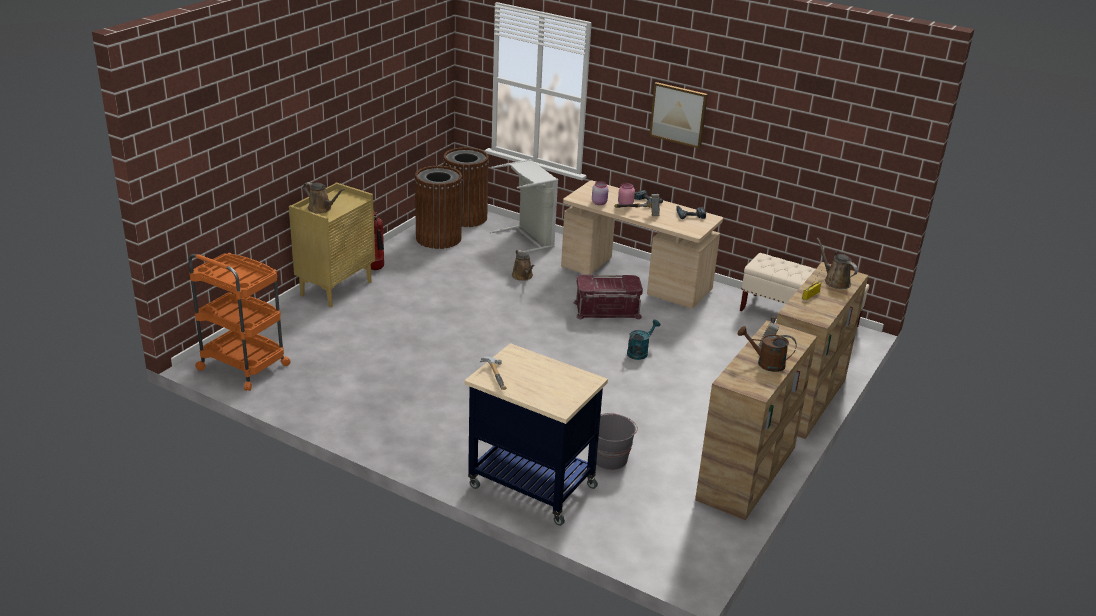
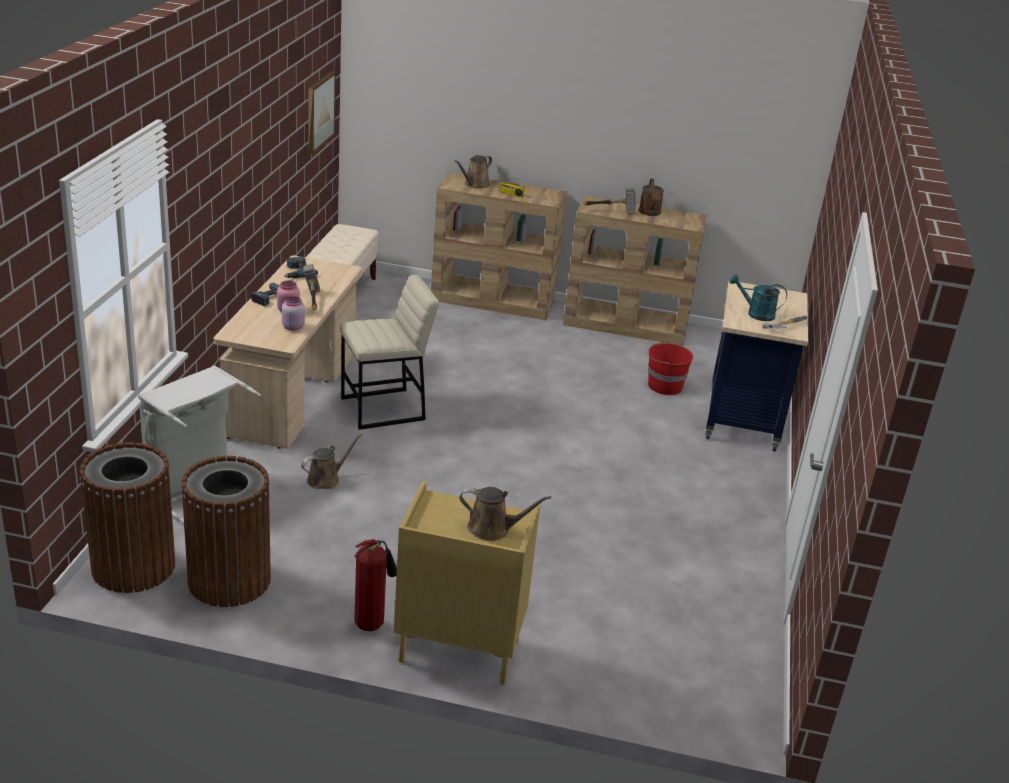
camera: 110 degrees left, 0 degrees up
orange cart [188,253,291,391] -> none
brown watering can [303,182,345,214] -> brown watering can turned 90 degrees clockwise [459,487,551,541]
red storage box [574,275,643,320] -> beige chair [340,275,439,430]
grey bucket [596,413,638,470] -> red bucket [646,342,693,395]
turquoise watering can [627,319,660,360] -> turquoise watering can moved to [729,274,787,321]
picture [649,82,708,149] -> picture moved to [308,71,336,154]

